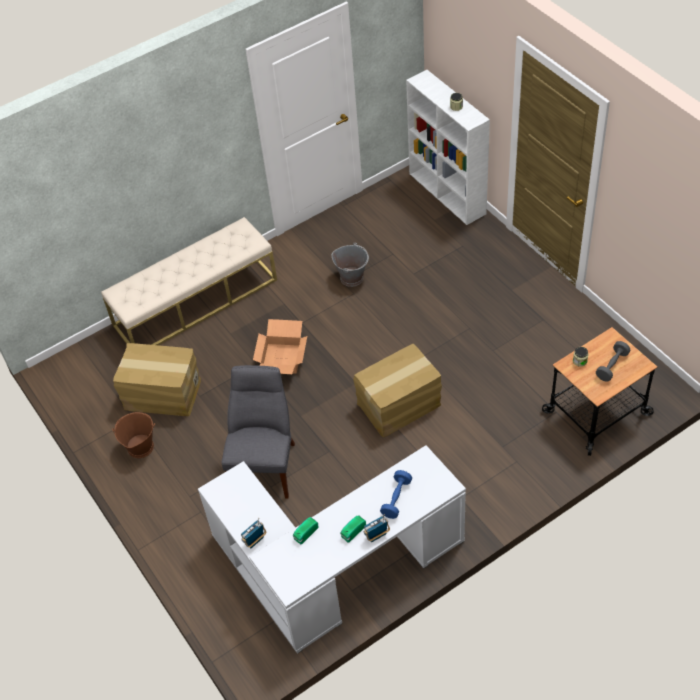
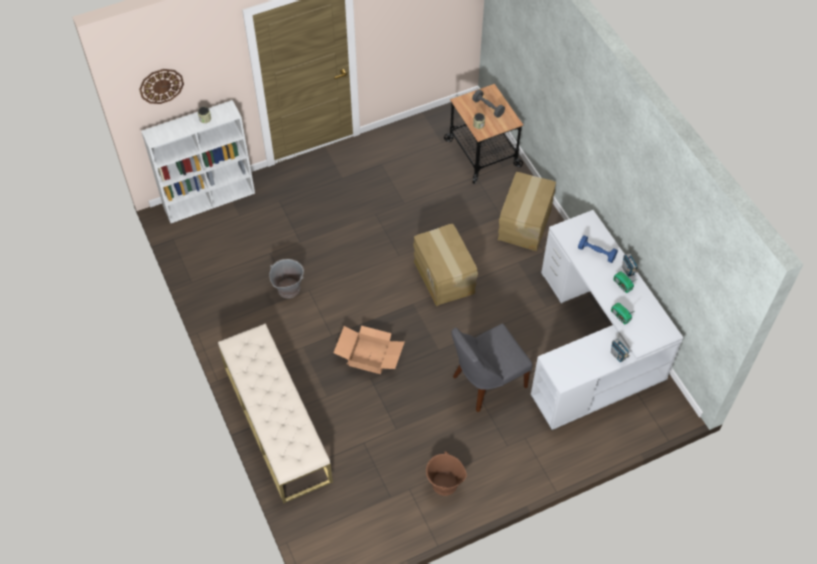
camera: 85 degrees left, 5 degrees up
cardboard box [113,343,201,416] -> cardboard box moved to [498,172,556,251]
grey chair [222,365,295,499] -> grey chair turned 45 degrees counterclockwise [452,324,532,412]
none -> wall clock [139,69,184,104]

